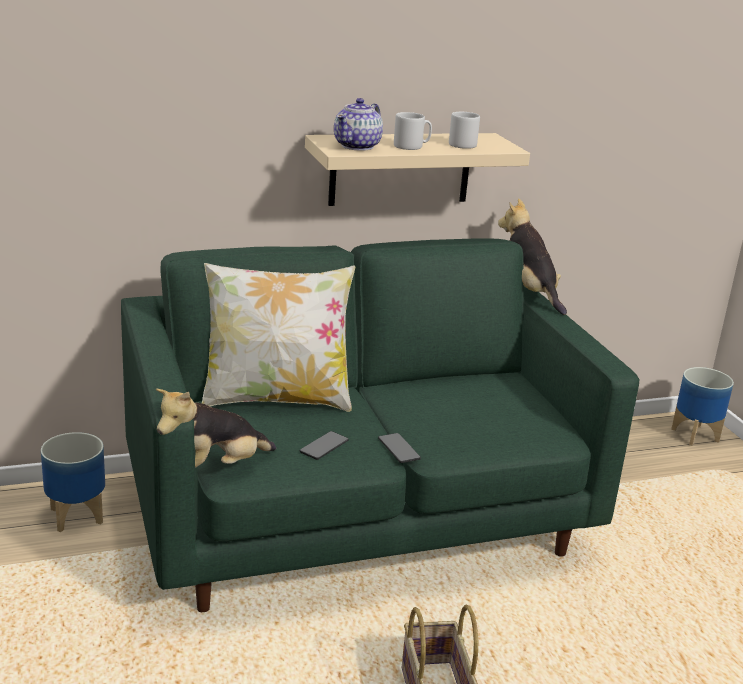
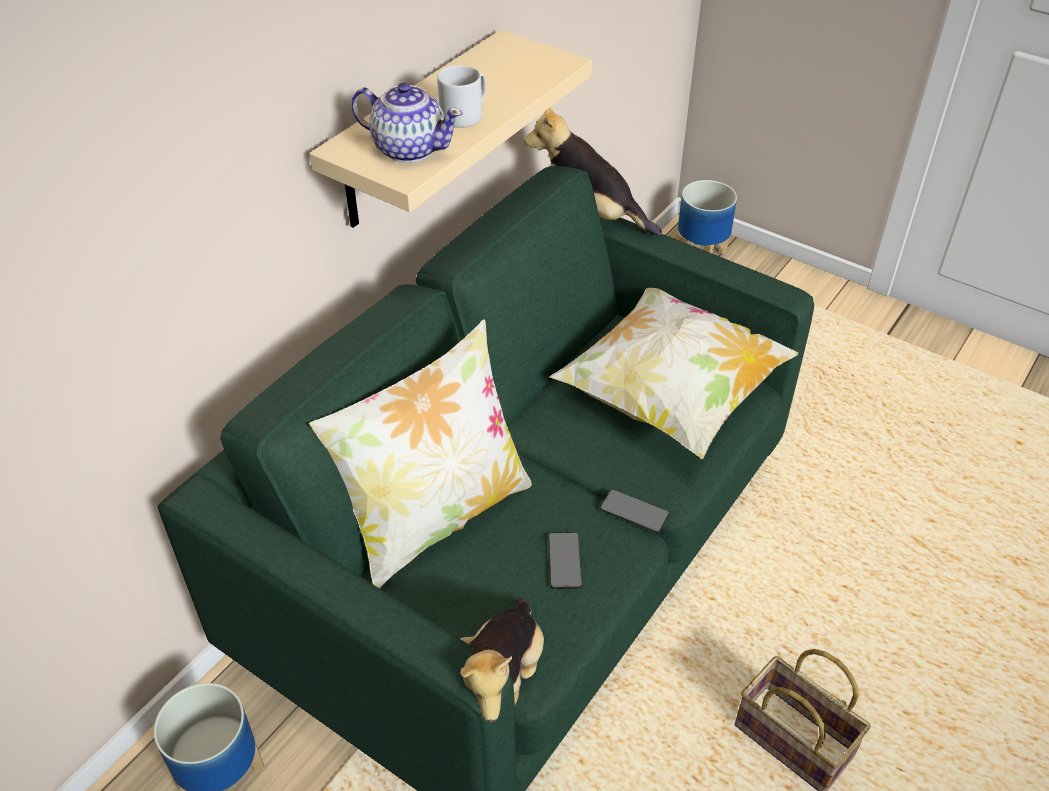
camera: 35 degrees left, 20 degrees up
teapot [334,98,383,151] -> teapot turned 60 degrees counterclockwise [351,83,463,163]
grey mug [449,112,480,149] -> none
none -> pillow [550,288,799,459]

